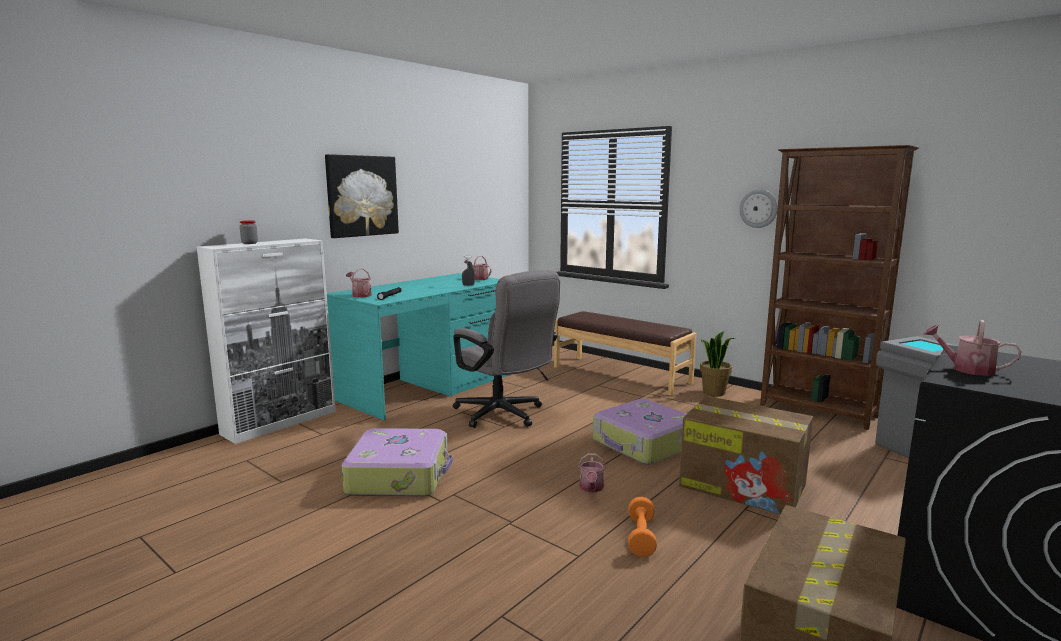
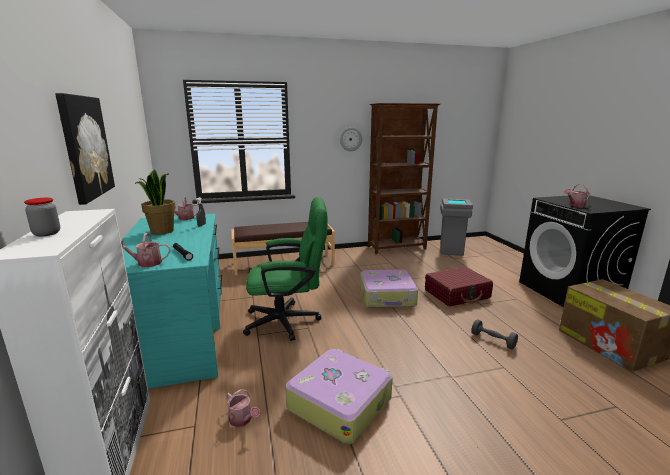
camera: 55 degrees left, 5 degrees up
grey office chair [453,270,560,428] -> green office chair [243,197,327,341]
watering can [578,453,606,492] -> watering can moved to [226,389,260,427]
orange dumbbell [628,497,657,557] -> grey dumbbell [471,319,518,349]
cardboard box [679,396,813,514] -> red suitcase [425,267,493,306]
potted plant [700,331,735,396] -> potted plant moved to [135,169,176,235]

